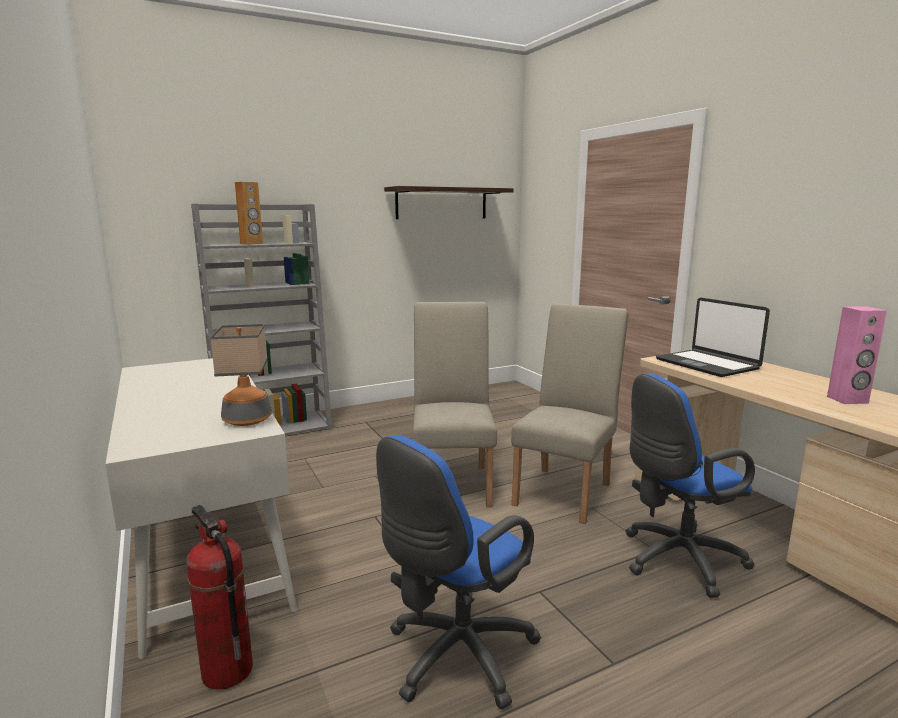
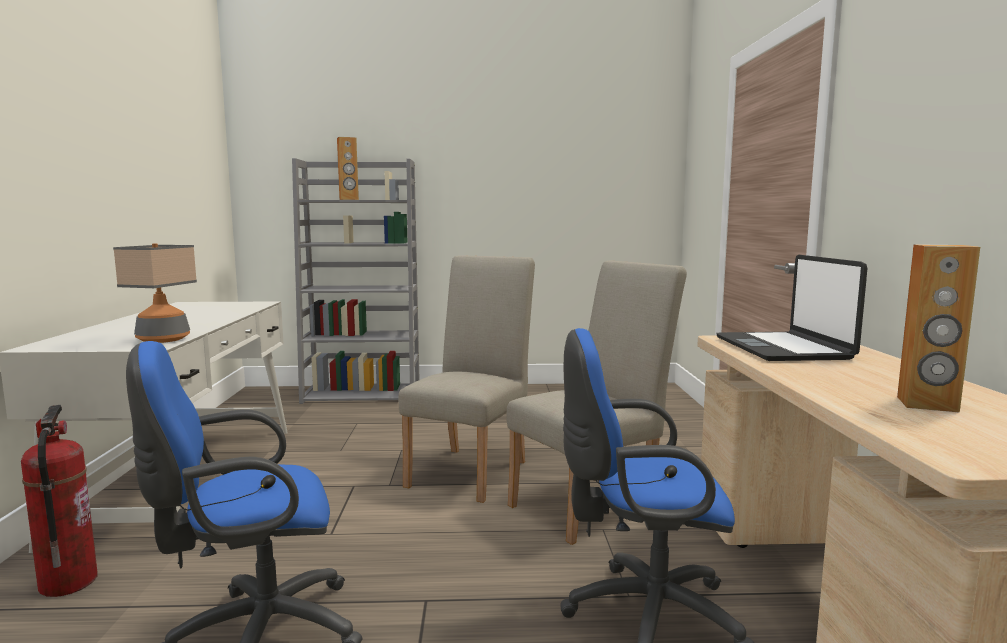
camera: 25 degrees right, 5 degrees down
shelf [384,186,514,219] -> none
pink speaker [827,306,887,404] -> brown speaker [897,244,980,413]

